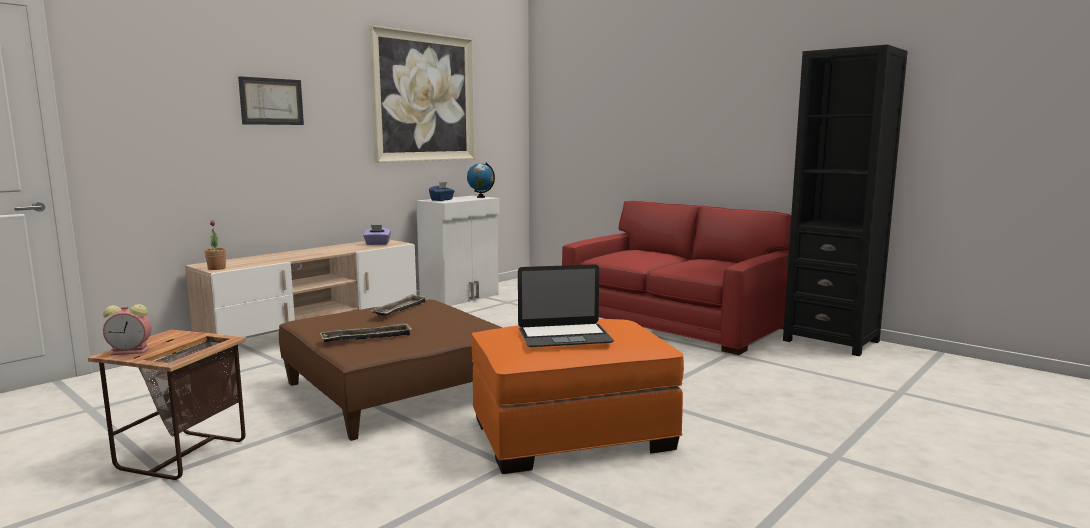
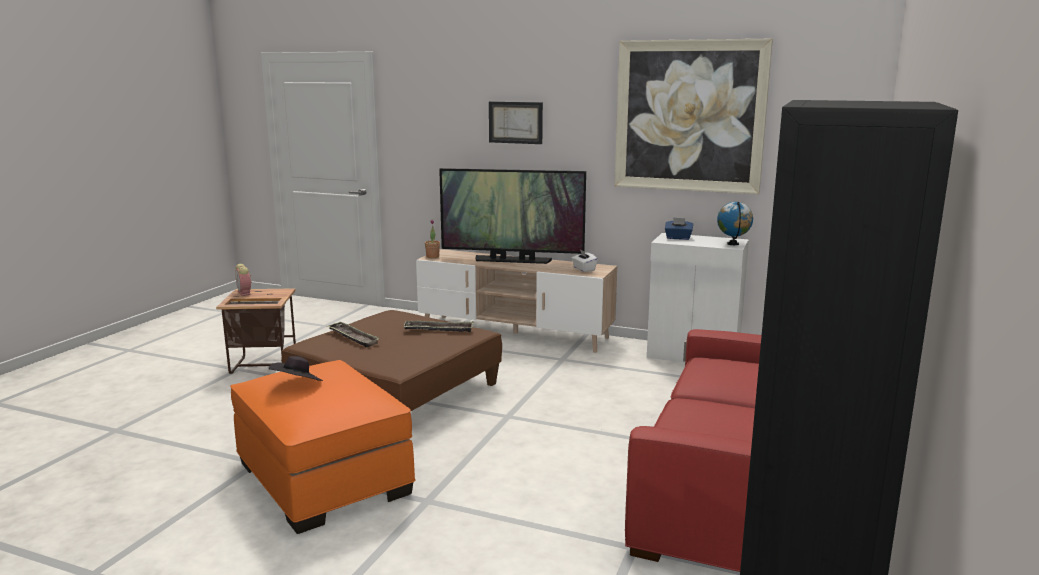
camera: 70 degrees right, 5 degrees up
purple tissue box [363,225,391,245] -> white tissue box [572,249,598,272]
laptop [518,264,614,347] -> black hat [269,356,323,381]
none -> television [439,168,586,264]

